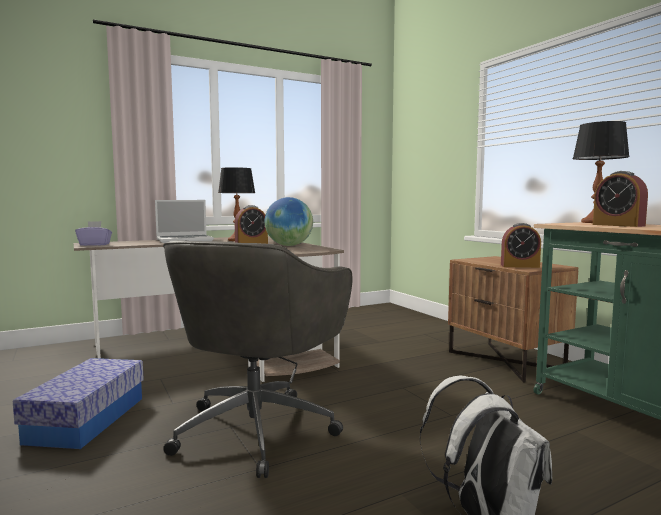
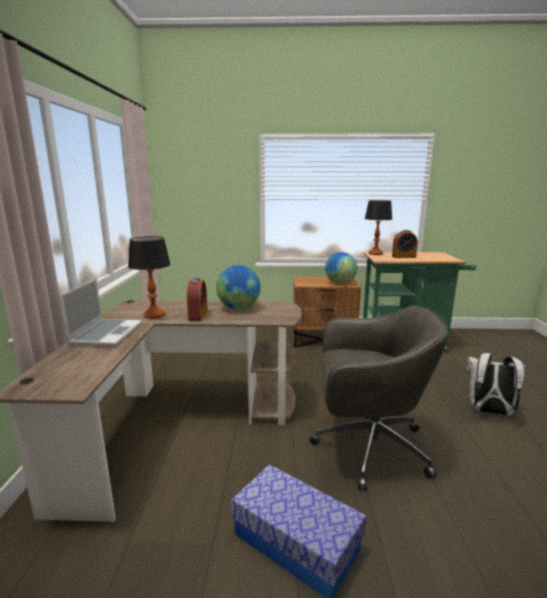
camera: 60 degrees left, 10 degrees up
purple tissue box [75,221,112,246] -> none
grey office chair [163,240,352,478] -> grey office chair turned 45 degrees counterclockwise [309,306,448,491]
alarm clock [501,223,541,268] -> globe [325,252,357,284]

